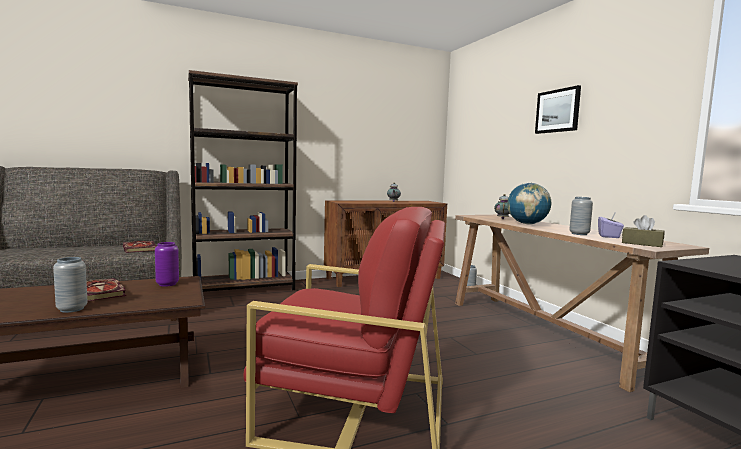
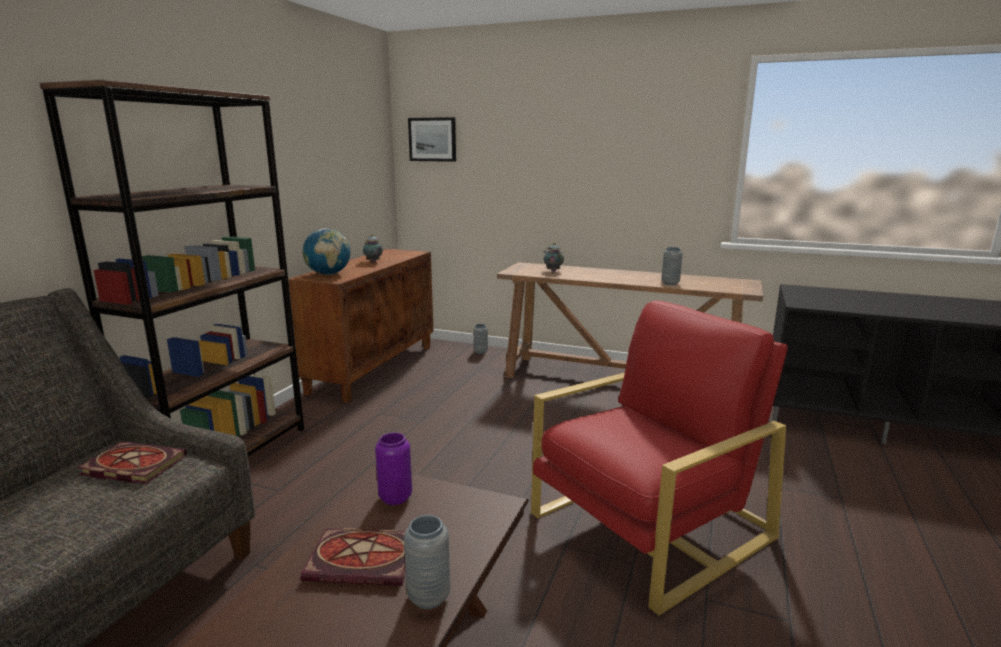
camera: 45 degrees left, 10 degrees up
globe [507,183,551,224] -> globe moved to [302,228,350,275]
picture [535,85,581,134] -> picture moved to [408,117,456,162]
purple tissue box [598,213,624,238] -> none
brown tissue box [622,215,665,247] -> none

